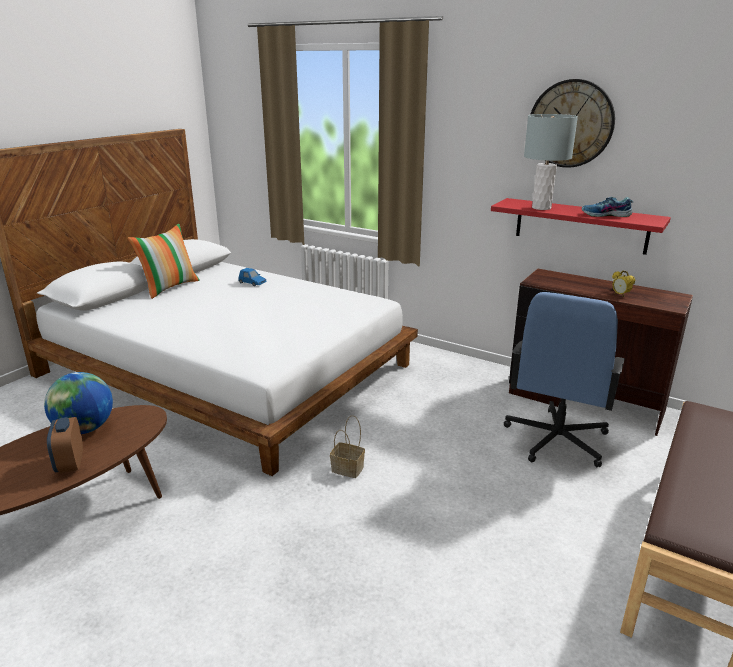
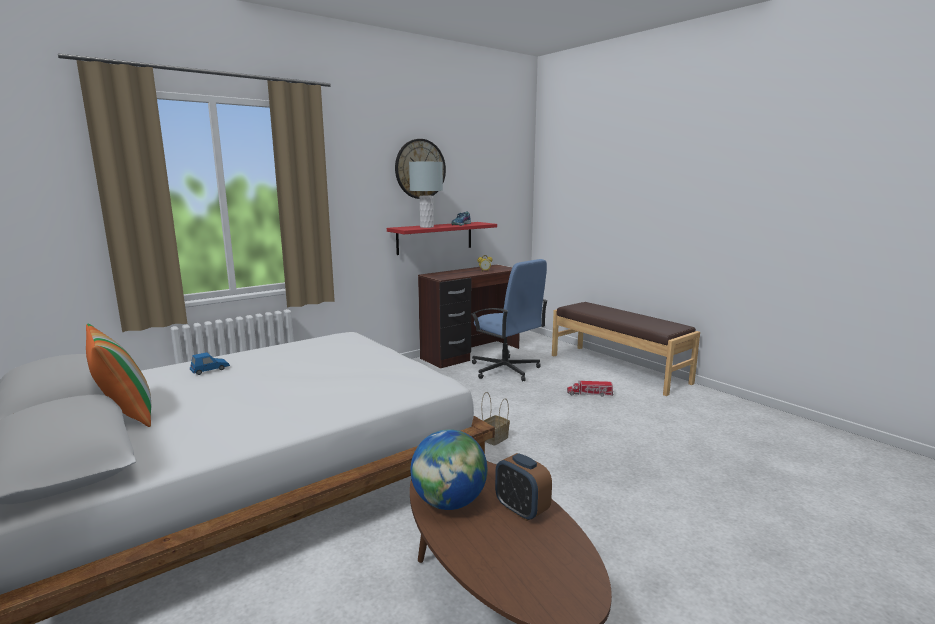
camera: 70 degrees left, 10 degrees down
alarm clock [47,417,83,473] -> alarm clock turned 45 degrees clockwise [495,453,552,521]
none -> toy truck [567,381,614,397]

